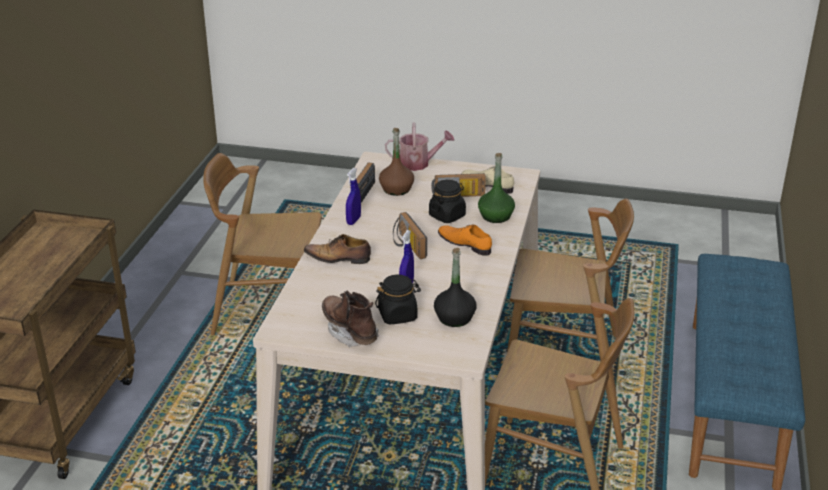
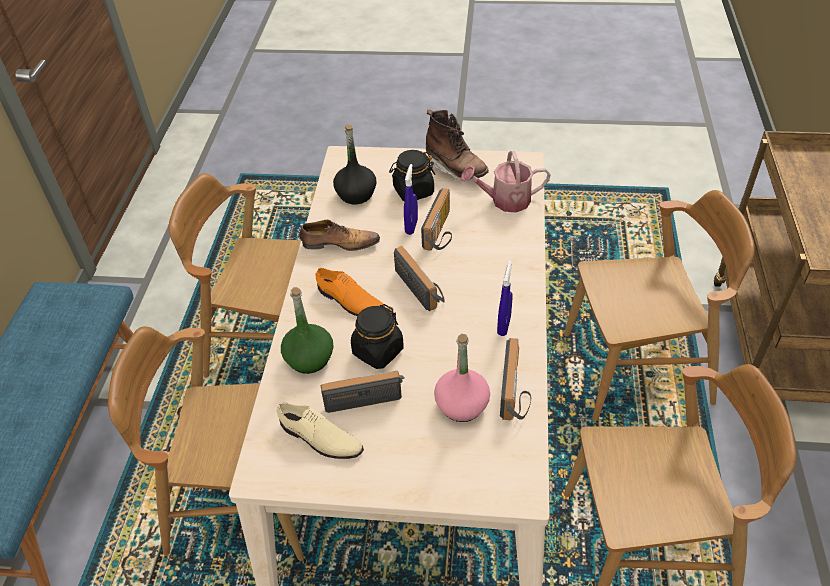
camera: 175 degrees right, 15 degrees up
shoe [304,234,371,264] -> shoe moved to [299,220,380,251]
brown bottle [379,128,414,196] -> pink bottle [434,334,490,422]
watering can [385,122,455,171] -> watering can moved to [461,151,551,212]
none -> radio [421,188,452,251]
none -> brown chair [564,190,755,421]

